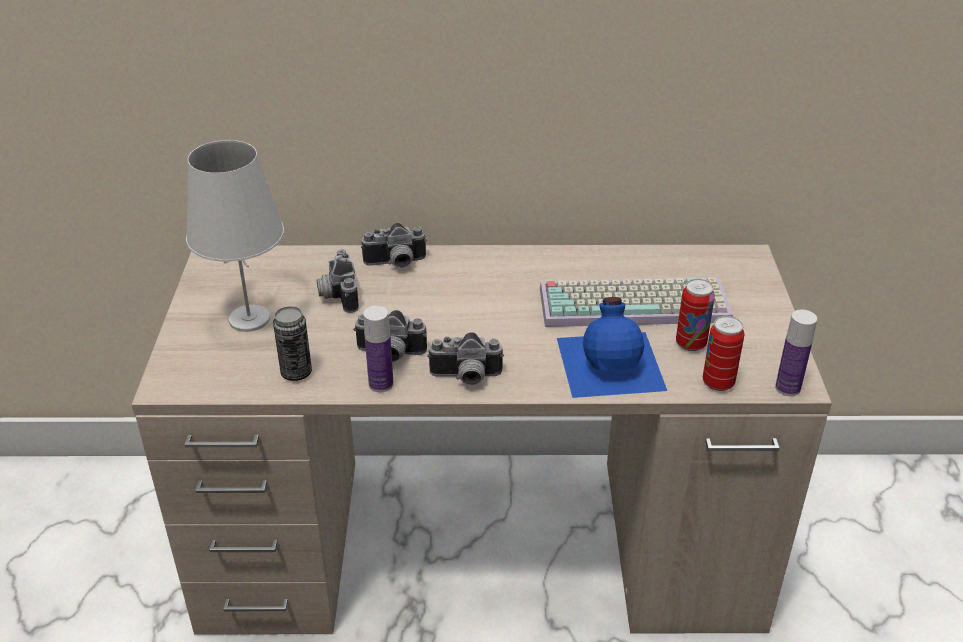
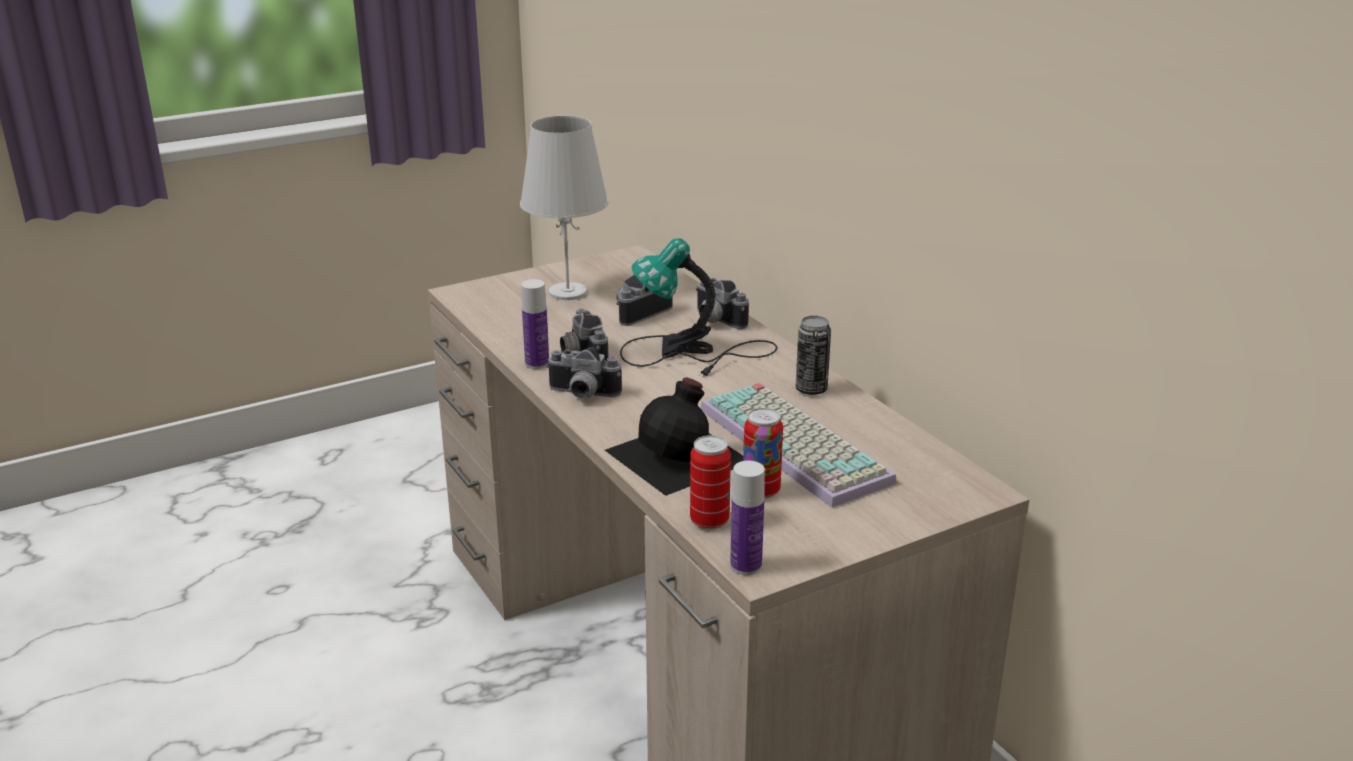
camera: 60 degrees right, 10 degrees down
can [273,306,312,381] -> can moved to [796,316,831,395]
camera [427,332,504,386] -> camera turned 45 degrees counterclockwise [546,347,622,399]
blue bottle [557,297,667,398] -> black bottle [605,377,743,496]
none -> table lamp [620,238,777,377]

